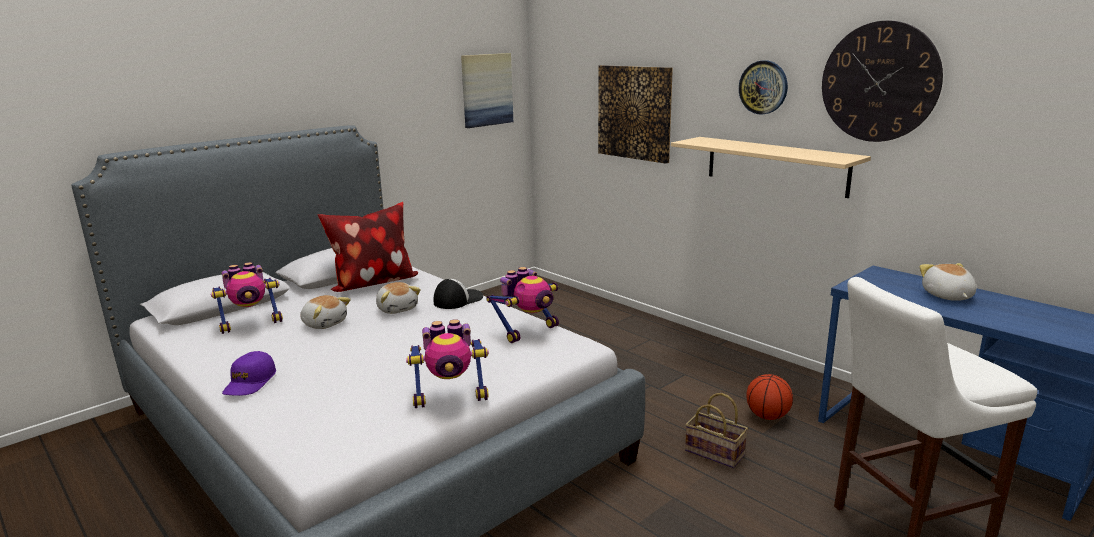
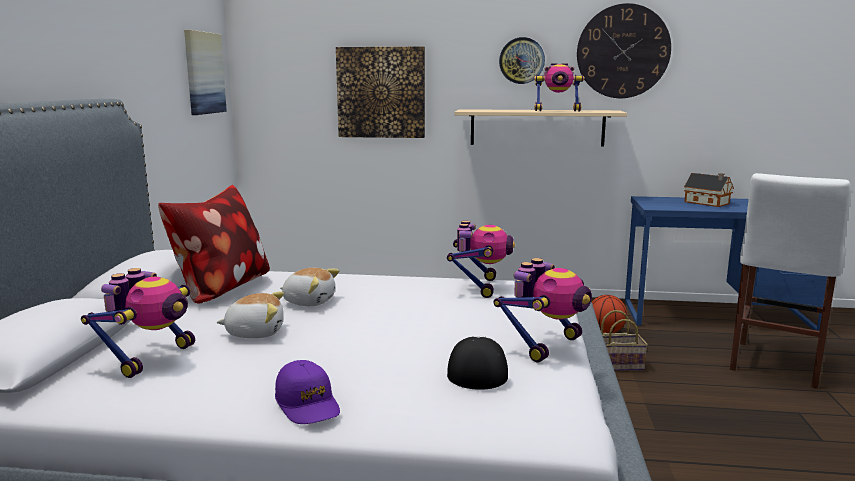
camera: 40 degrees left, 5 degrees down
cap [434,279,483,309] -> cap moved to [447,335,508,390]
plush toy [919,263,976,301] -> toy house [684,173,734,207]
none -> toy robot [534,63,585,111]

